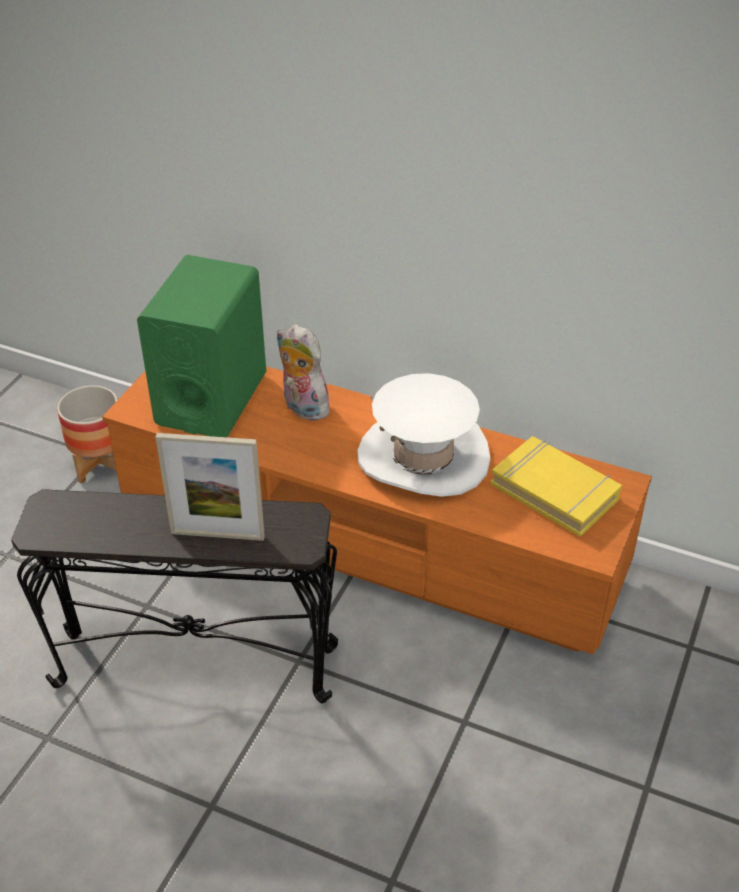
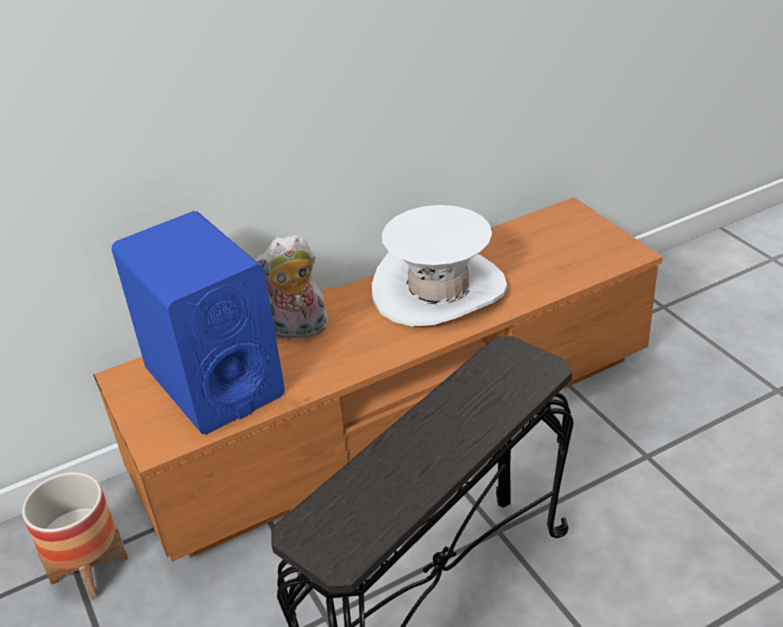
camera: 50 degrees left, 5 degrees down
green speaker [137,255,266,437] -> blue speaker [111,211,285,434]
picture frame [156,433,265,541] -> none
yellow book [491,436,622,537] -> none

